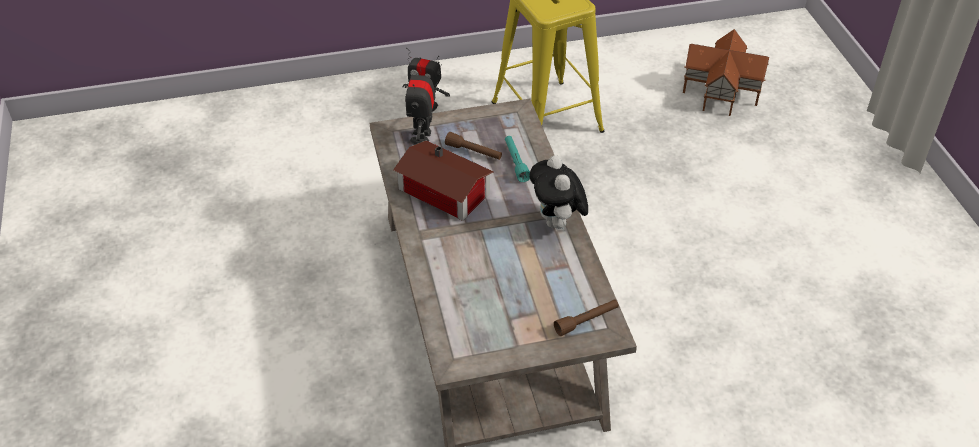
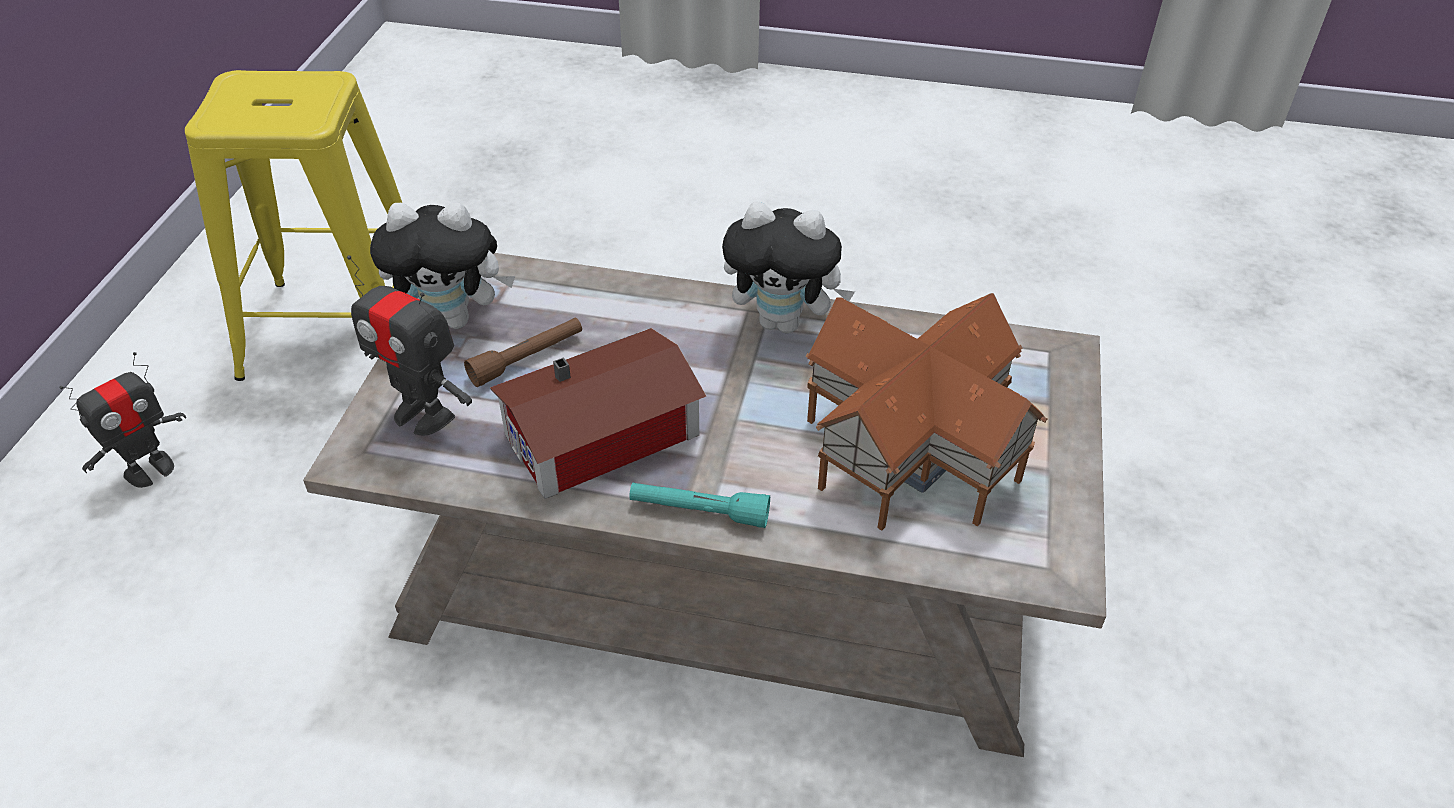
camera: 65 degrees left, 0 degrees up
turquoise flashlight [505,136,530,182] -> turquoise flashlight moved to [629,483,770,528]
brown flashlight [554,299,619,336] -> none
toy house [683,29,769,116] -> toy house moved to [805,293,1047,531]
none -> plush toy [370,202,515,329]

